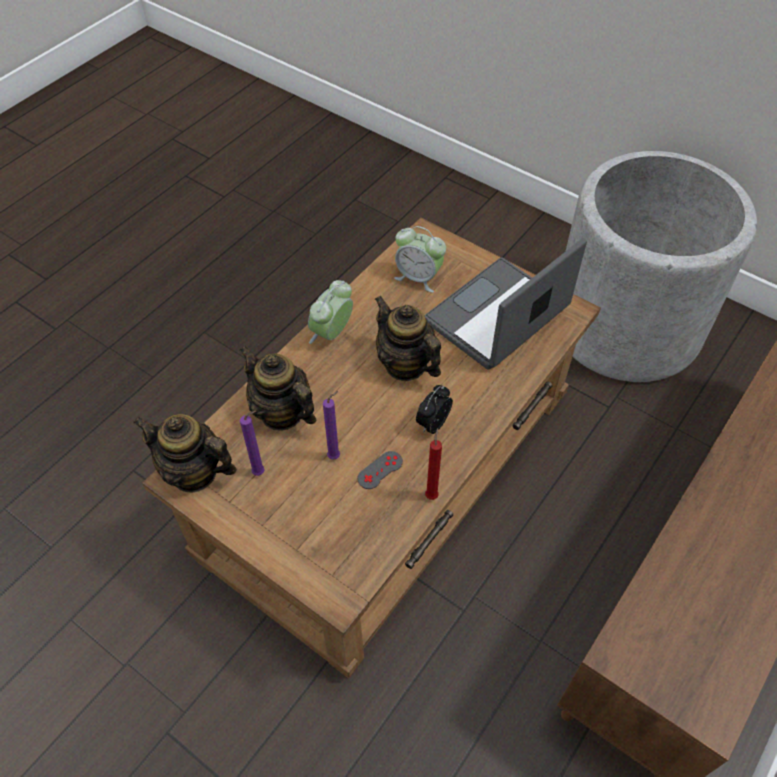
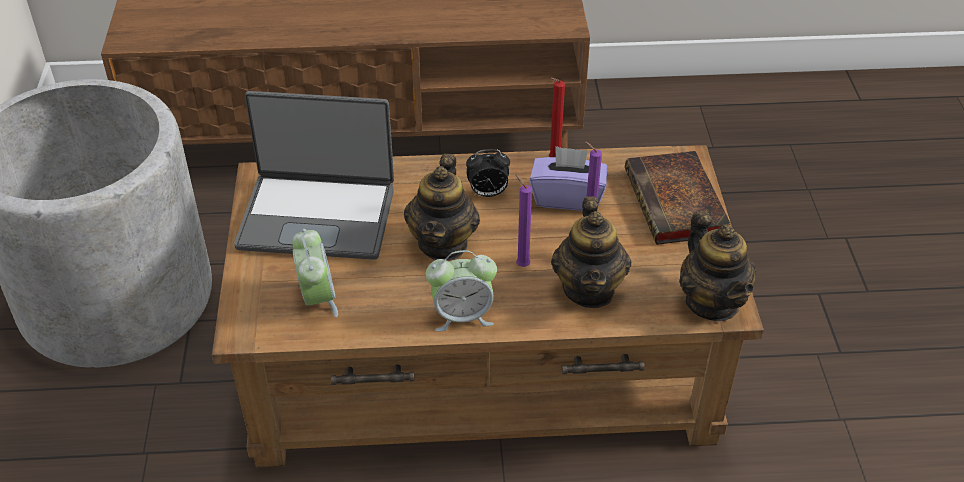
camera: 130 degrees left, 10 degrees down
purple candle [240,411,265,476] -> purple candle moved to [516,174,532,267]
grey game controller [357,451,403,489] -> purple tissue box [530,146,607,211]
none -> book [625,151,730,245]

